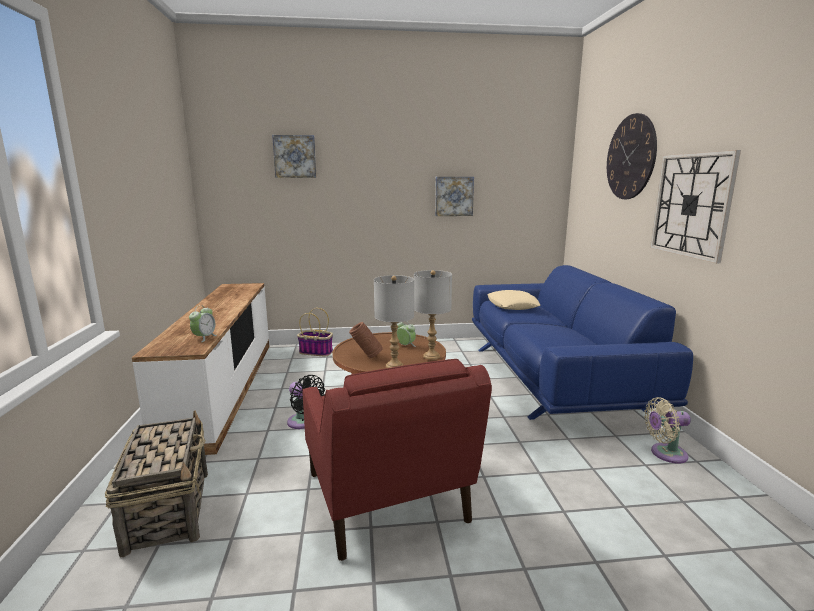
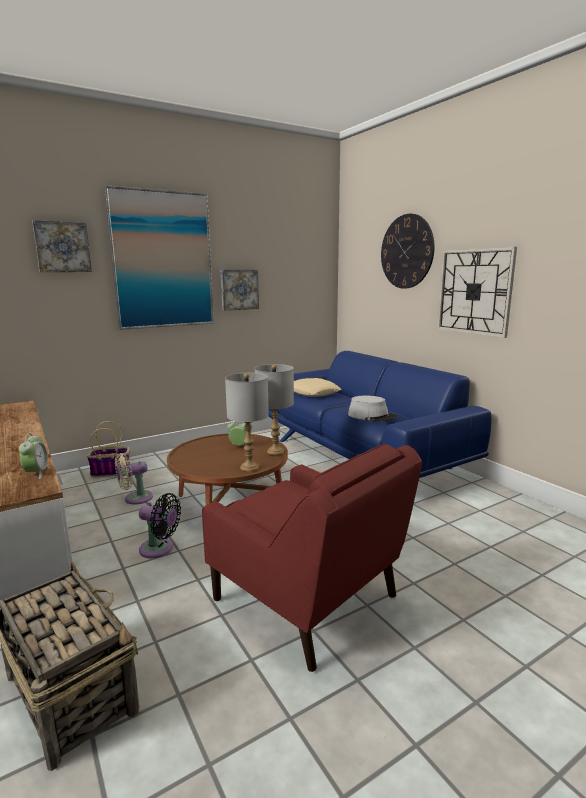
camera: 25 degrees left, 0 degrees up
brown vase [349,322,383,358] -> none
beige fan [644,397,691,463] -> beige fan moved to [115,453,153,504]
none -> picture [104,185,214,330]
none -> grey hat [348,396,398,422]

